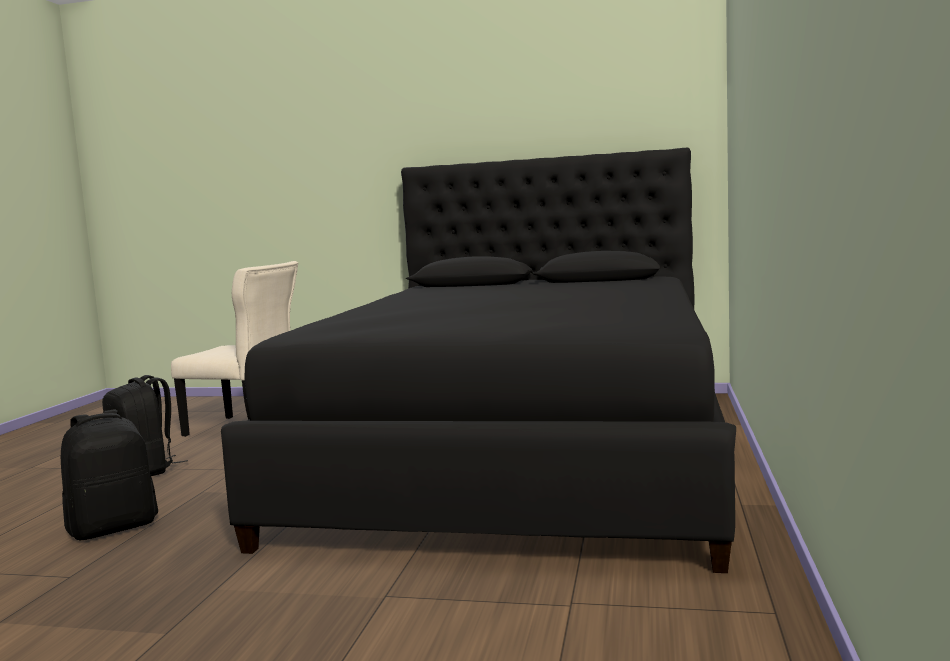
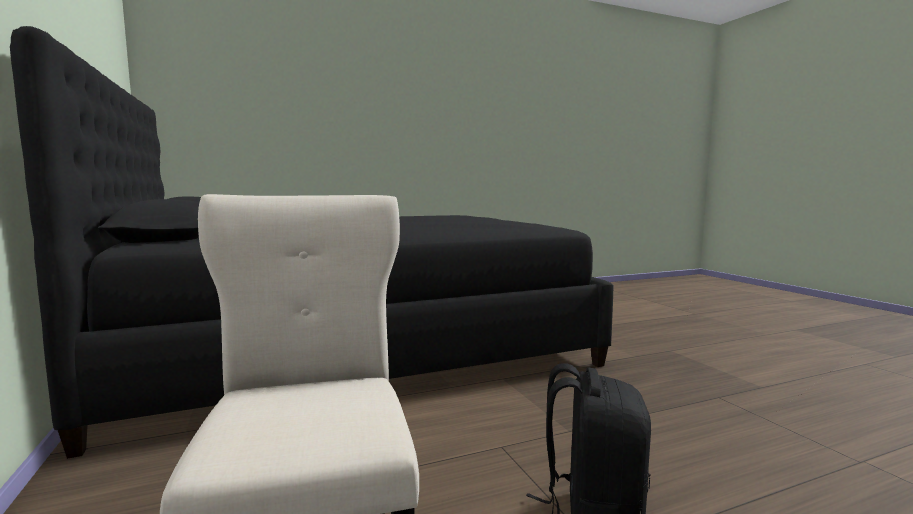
camera: 125 degrees left, 0 degrees up
black backpack [61,409,158,540] -> none

